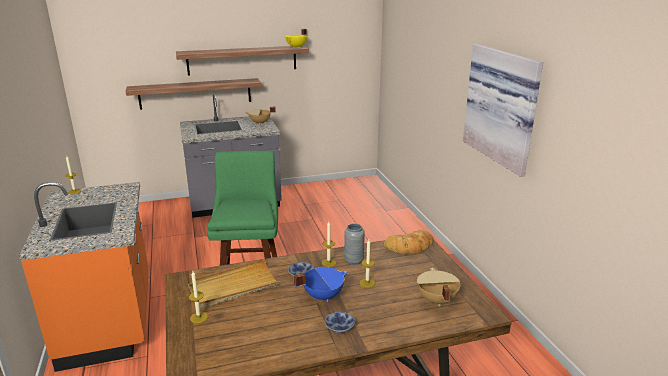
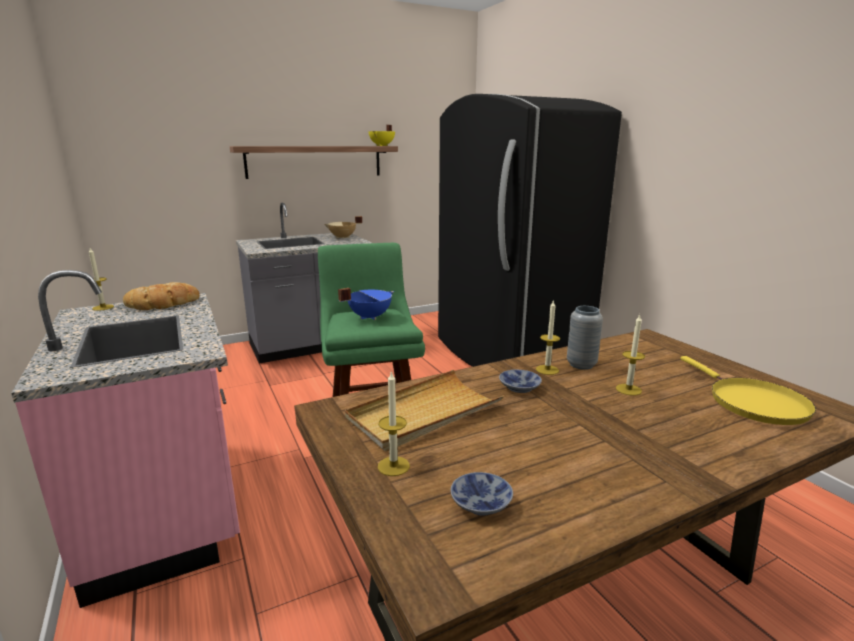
camera: 10 degrees left, 5 degrees down
orange counter [19,182,149,372] -> pink counter [11,270,240,608]
shelf [125,78,262,110] -> none
blue cooking pot [294,267,348,302] -> blue cooking pot moved to [338,288,394,320]
bowl [325,312,355,333] -> bowl moved to [451,472,513,516]
bread [384,230,434,255] -> bread moved to [123,282,200,310]
beige cooking pot [417,268,460,306] -> yellow frying pan [680,356,816,425]
picture [463,44,543,177] -> none
none -> black fridge [438,94,622,367]

